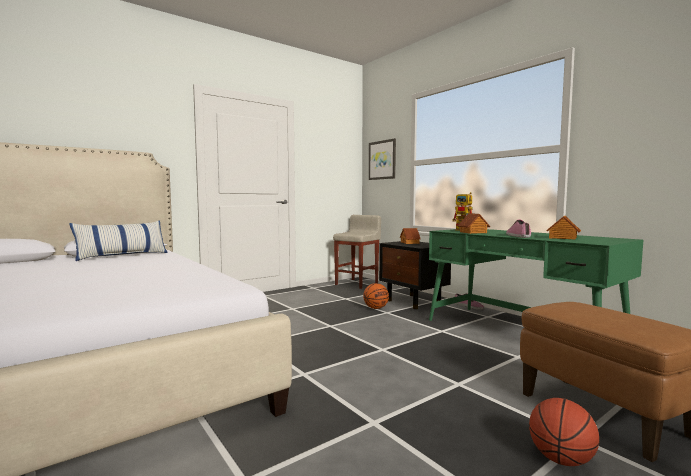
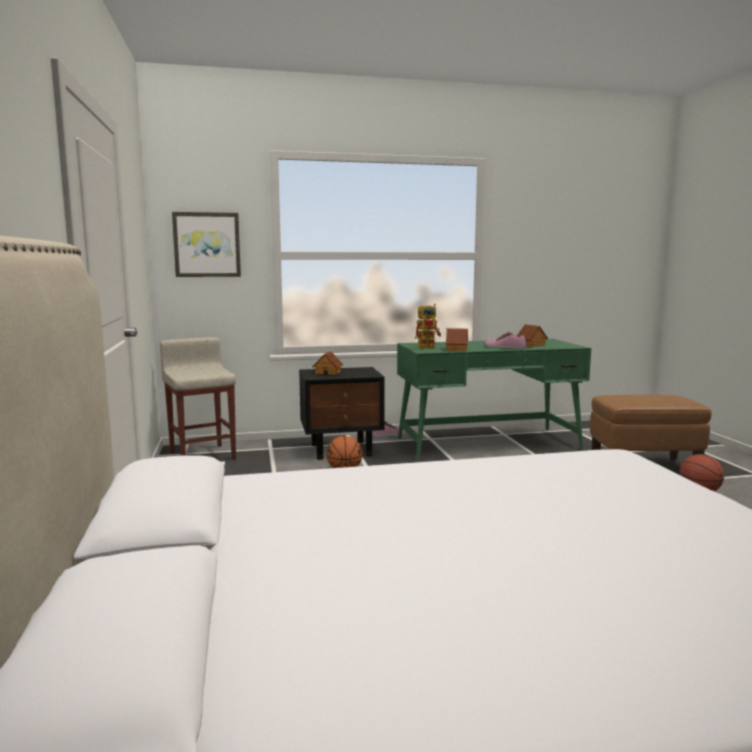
camera: 65 degrees left, 5 degrees up
pillow [69,221,168,261] -> none

